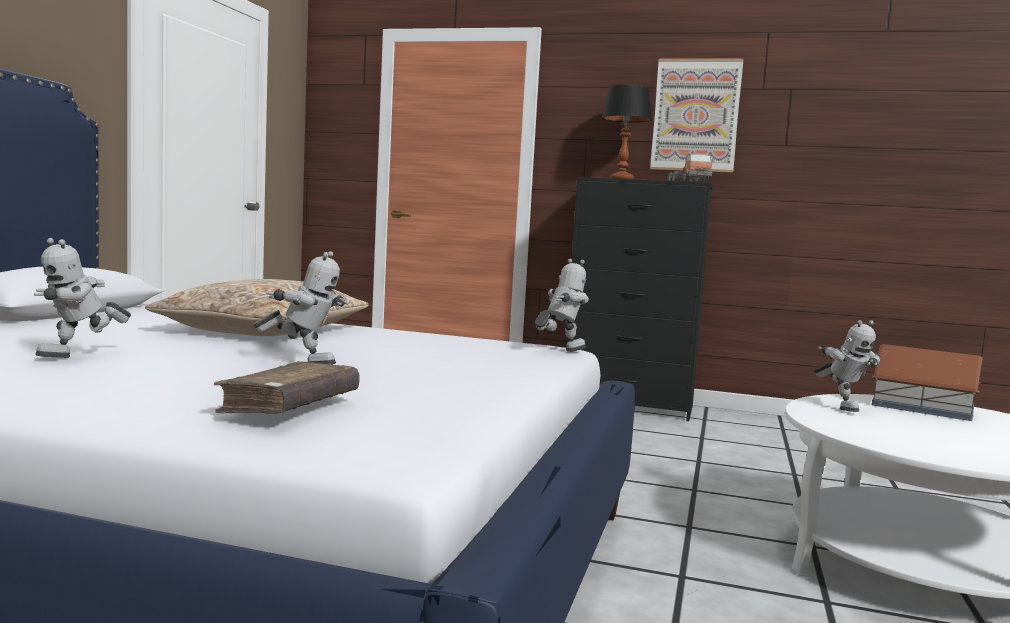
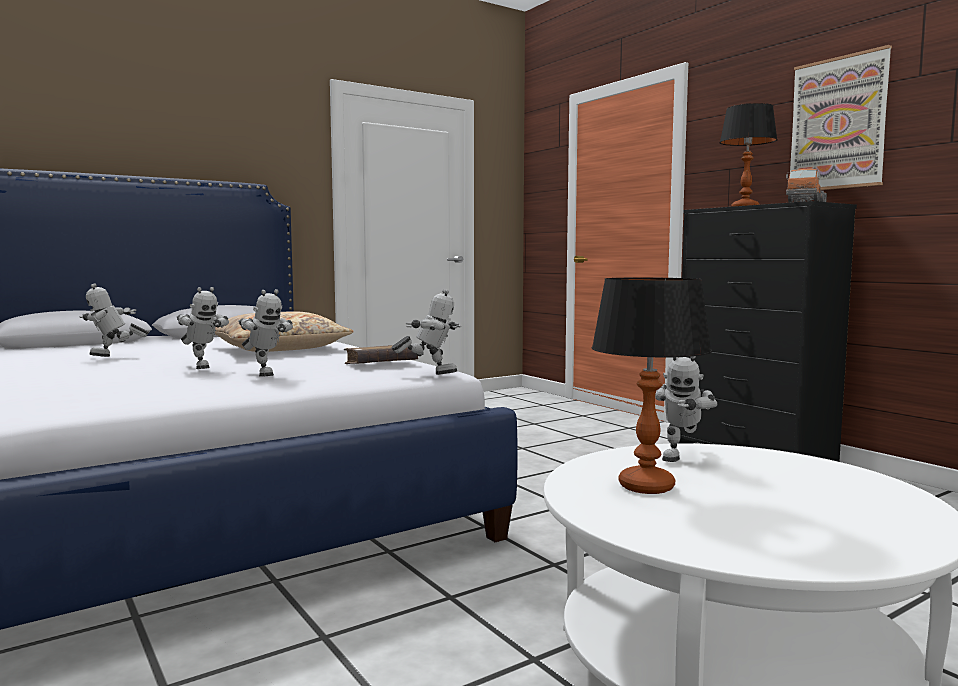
camera: 40 degrees right, 0 degrees up
brown book [214,361,360,414] -> brown book moved to [344,345,418,364]
toy house [872,344,983,421] -> none
none -> toy robot [238,289,293,377]
none -> table lamp [592,278,712,494]

